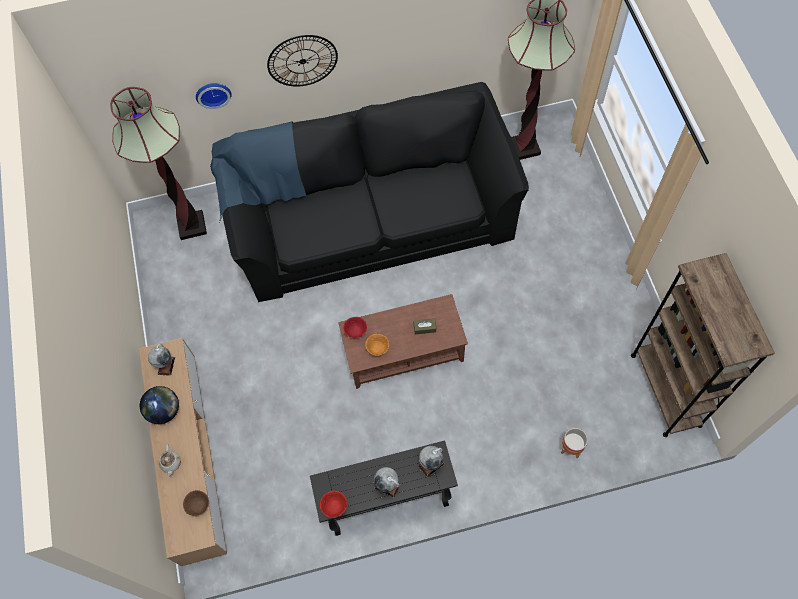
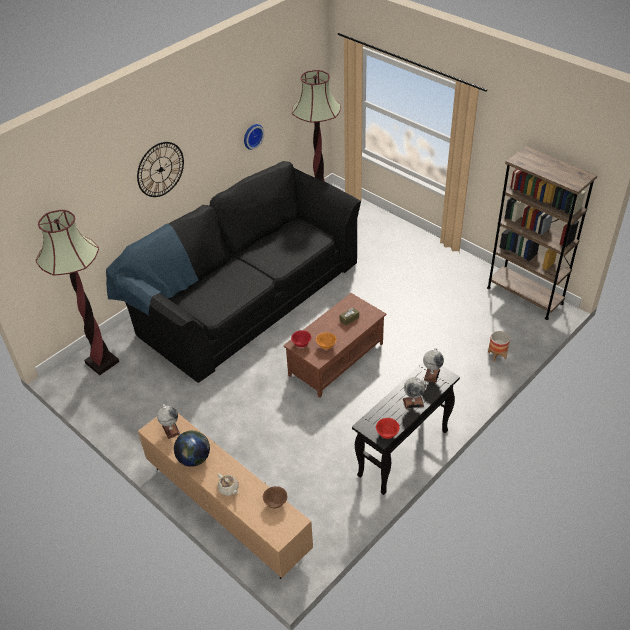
camera: 35 degrees left, 20 degrees down
wall clock [196,83,232,109] -> wall clock moved to [244,124,264,150]

